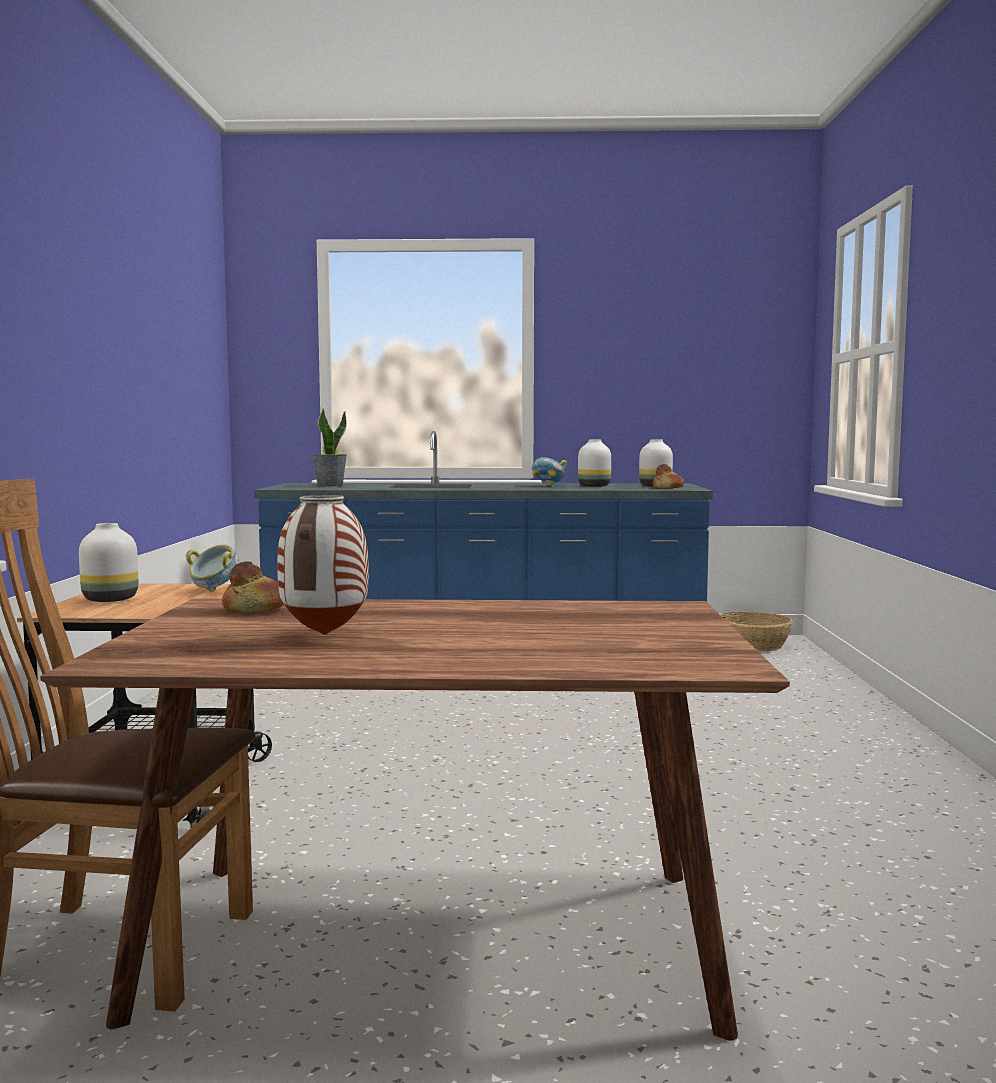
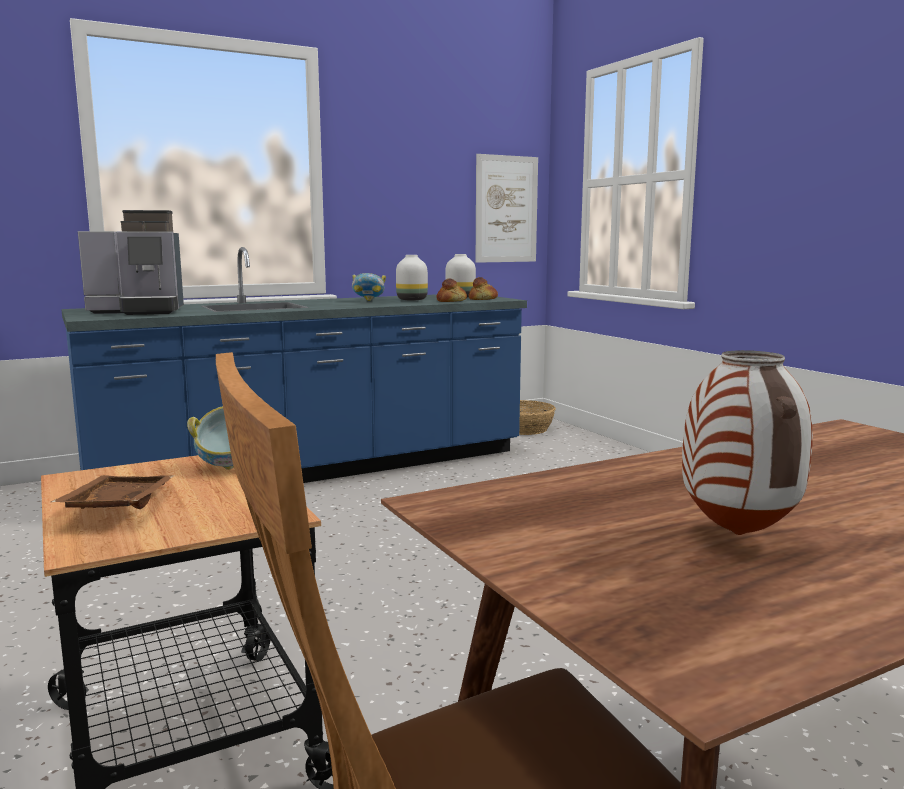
camera: 30 degrees left, 5 degrees up
white vase [79,523,138,602] -> brown tray [51,475,175,509]
bread [222,561,284,613] -> bread moved to [436,278,467,302]
potted plant [312,408,347,487] -> coffee machine [78,210,184,315]
none -> picture [476,154,538,263]

